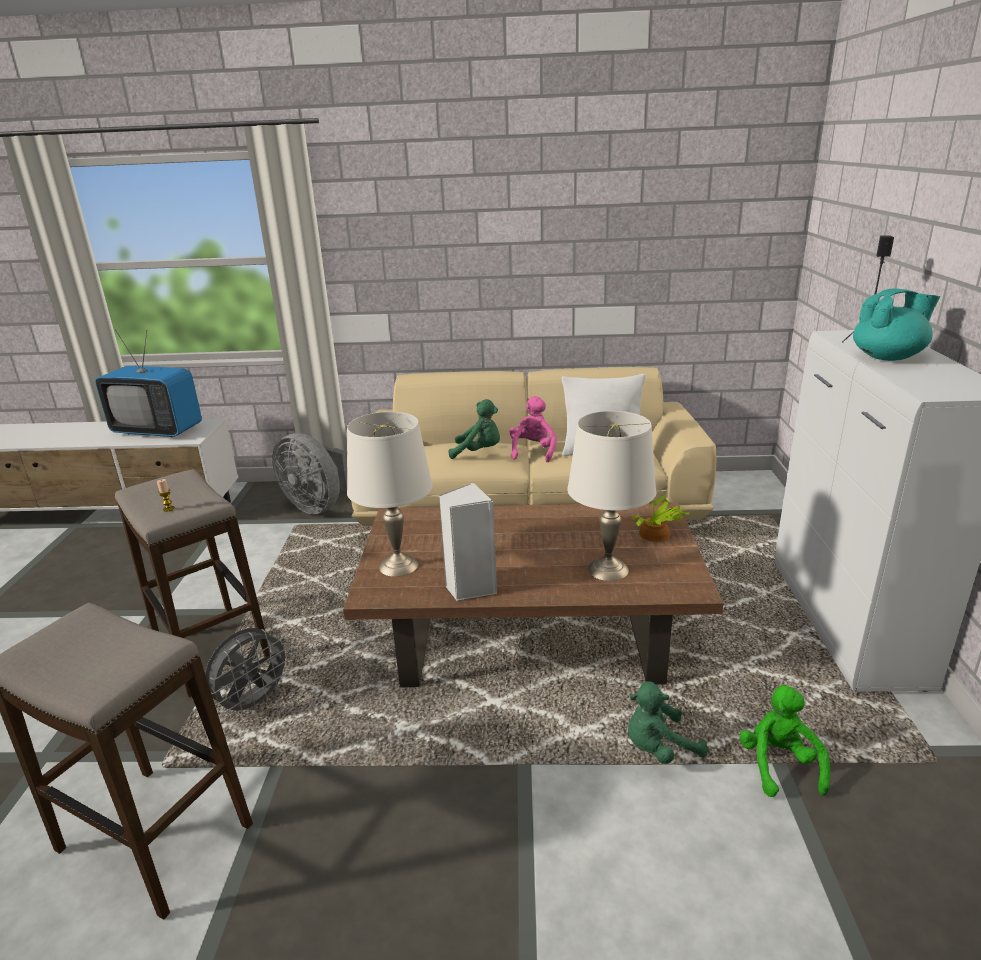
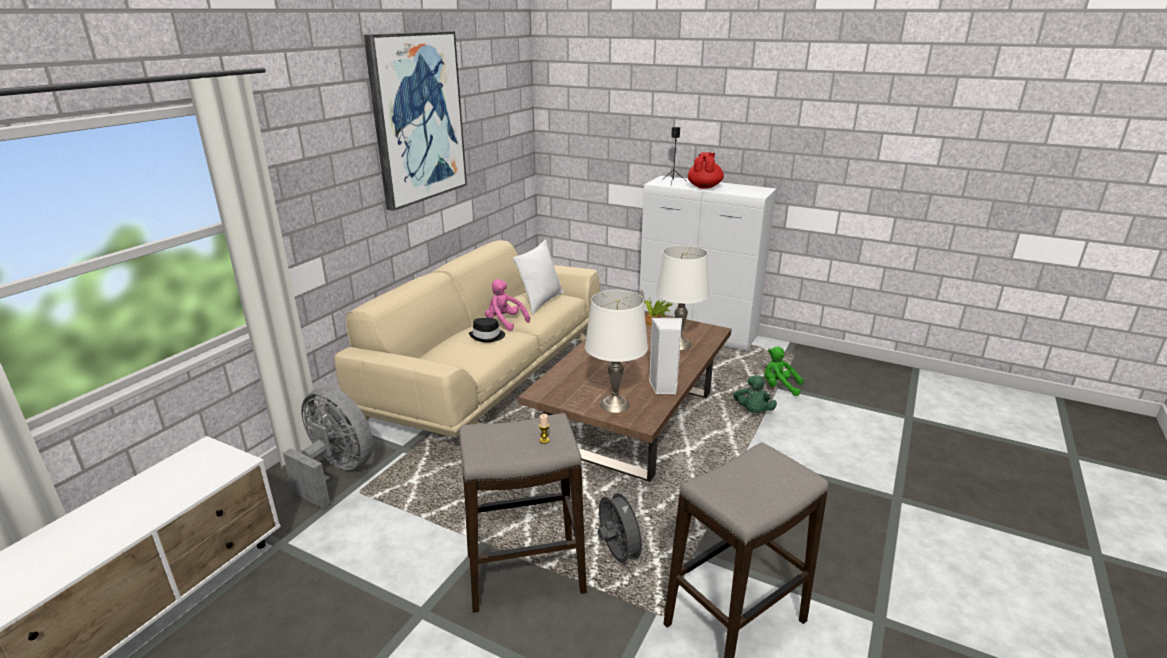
camera: 65 degrees left, 0 degrees up
television [95,329,202,437] -> none
grey fan [272,433,347,514] -> grey fan turned 120 degrees counterclockwise [283,387,373,509]
green plush toy [448,399,500,459] -> black hat [469,318,505,343]
turquoise teapot [853,289,940,361] -> red teapot [688,152,724,189]
none -> picture [364,31,467,211]

